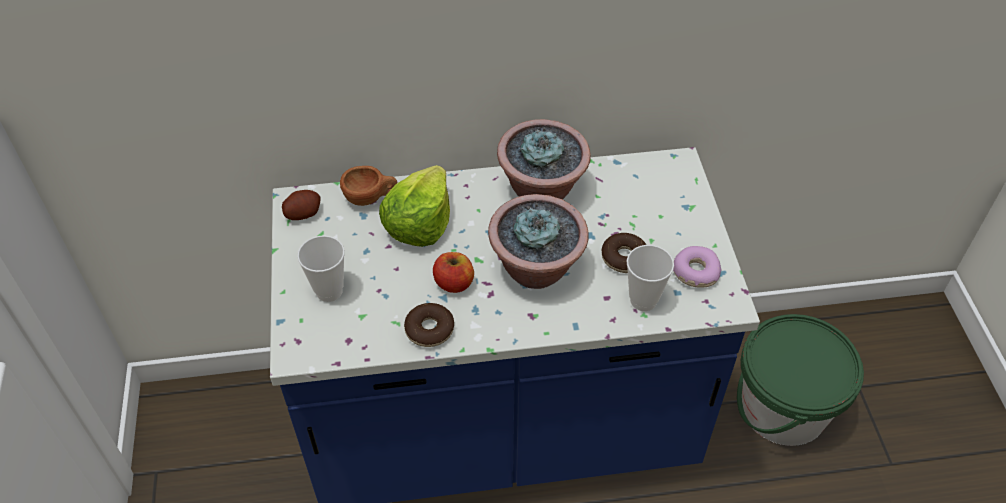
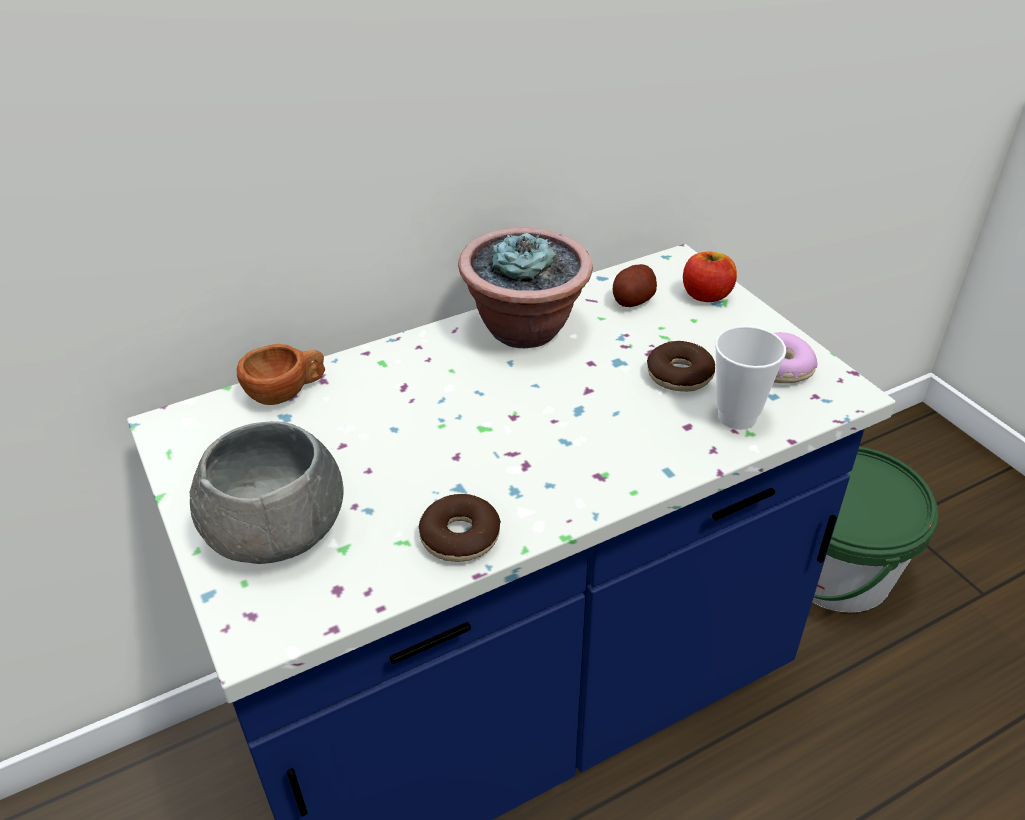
camera: 20 degrees left, 10 degrees down
potato [282,190,320,220] -> potato moved to [613,264,657,307]
cup [297,235,345,302] -> grey bowl [190,421,344,564]
lettuce [379,165,450,247] -> none
apple [433,252,474,293] -> apple moved to [683,252,737,302]
potted plant [488,194,589,289] -> none

